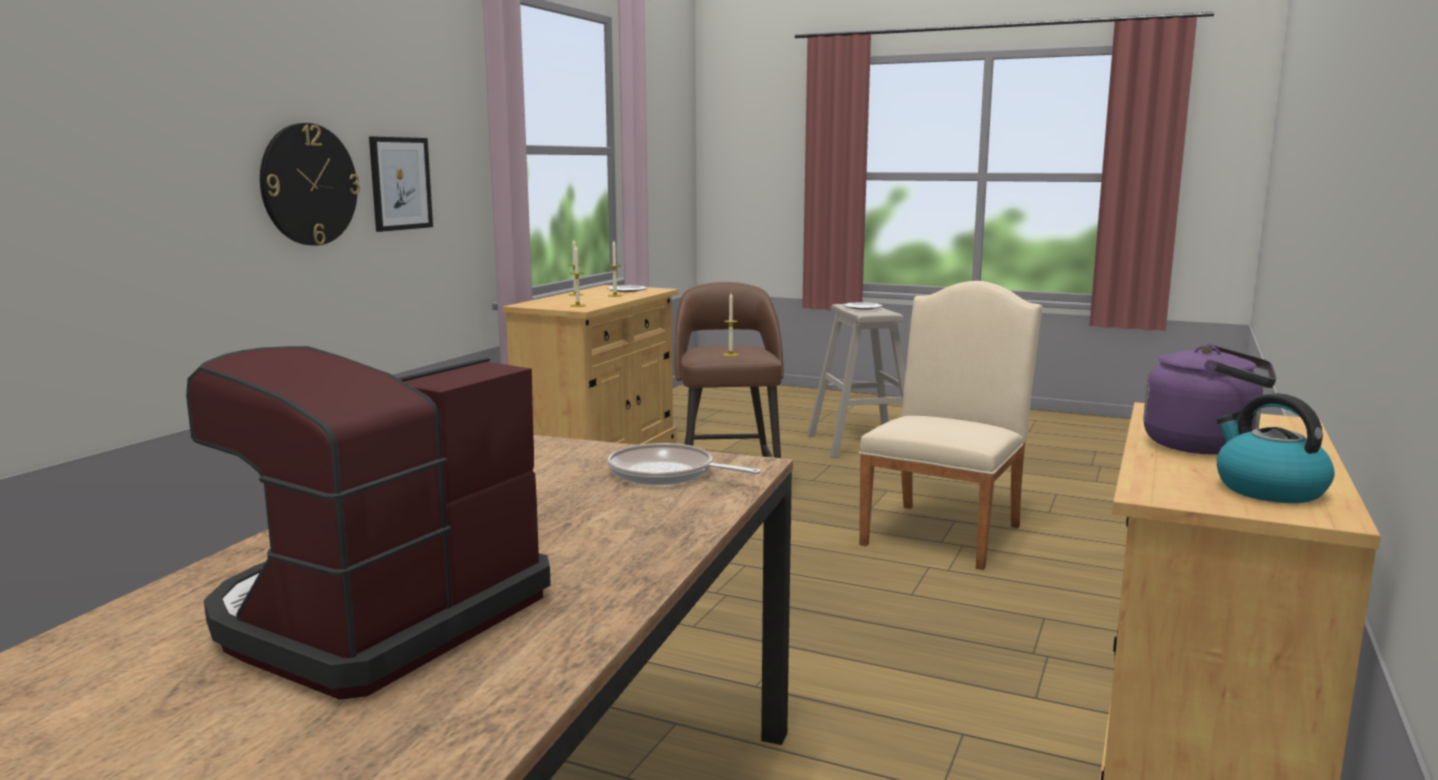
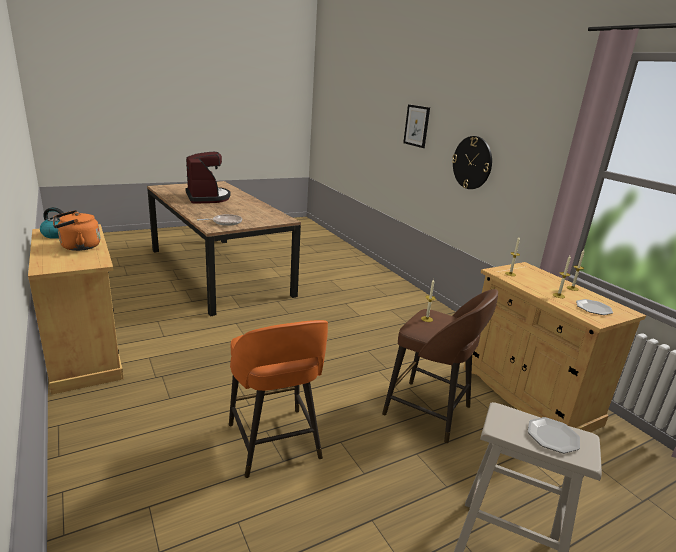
camera: 125 degrees right, 10 degrees up
picture [369,136,433,232] -> picture moved to [403,105,430,148]
beige chair [859,281,1042,570] -> orange stool [229,320,328,478]
purple kettle [1143,344,1276,455] -> orange kettle [53,210,100,251]

